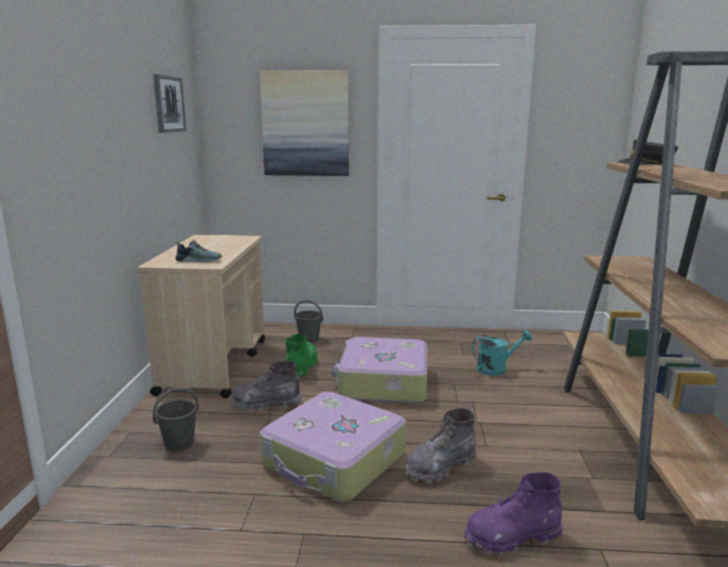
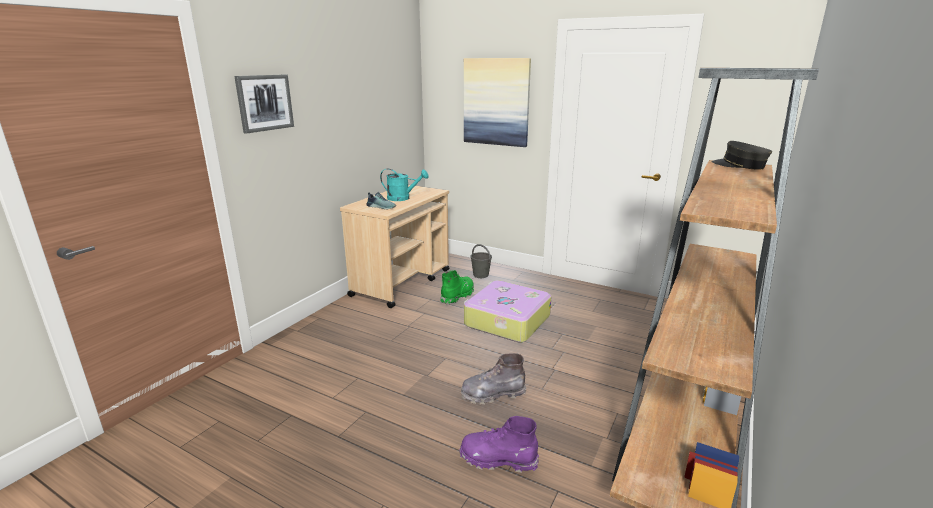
camera: 25 degrees right, 5 degrees up
picture [153,74,186,133] -> picture moved to [234,75,294,134]
grey bucket [153,387,199,451] -> none
grey boot [231,361,301,412] -> none
suitcase [260,392,406,502] -> none
turquoise watering can [472,330,532,376] -> turquoise watering can moved to [380,169,429,201]

